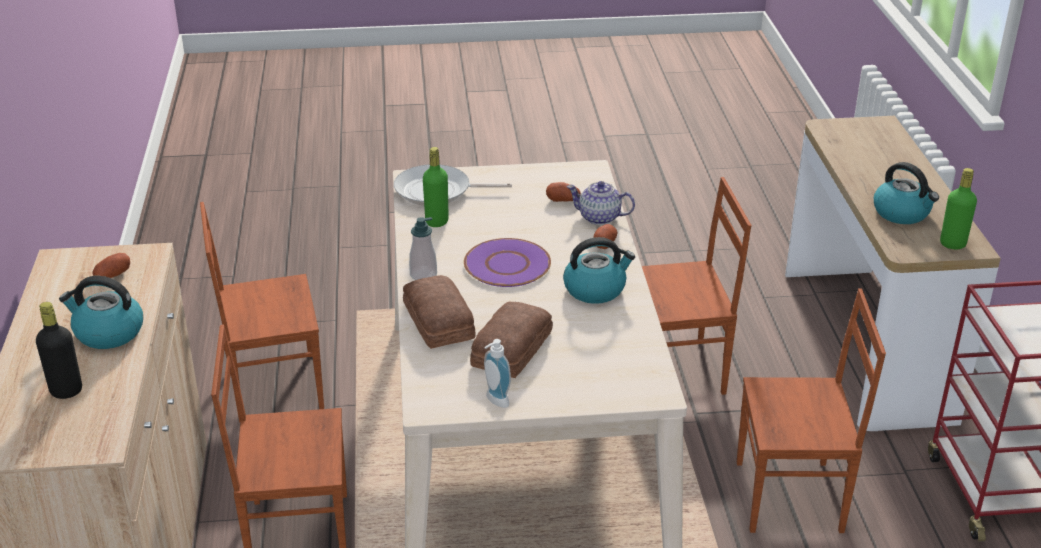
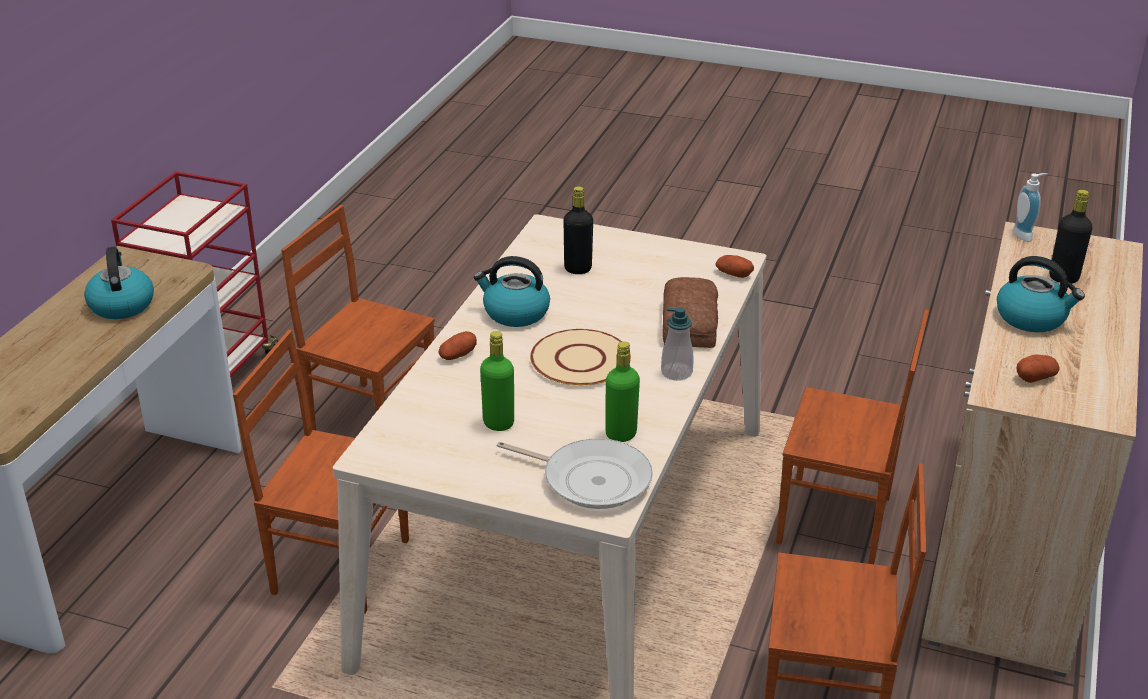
camera: 155 degrees left, 0 degrees up
purple plate [464,238,551,287] -> beige plate [530,329,631,386]
bread [470,302,553,378] -> none
soap dispenser [484,339,511,408] -> soap dispenser moved to [1013,173,1048,242]
potato [546,182,581,202] -> potato moved to [715,255,754,278]
teapot [567,181,635,225] -> none
green bottle [940,168,977,249] -> green bottle moved to [480,331,514,431]
none -> black bottle [563,186,593,274]

